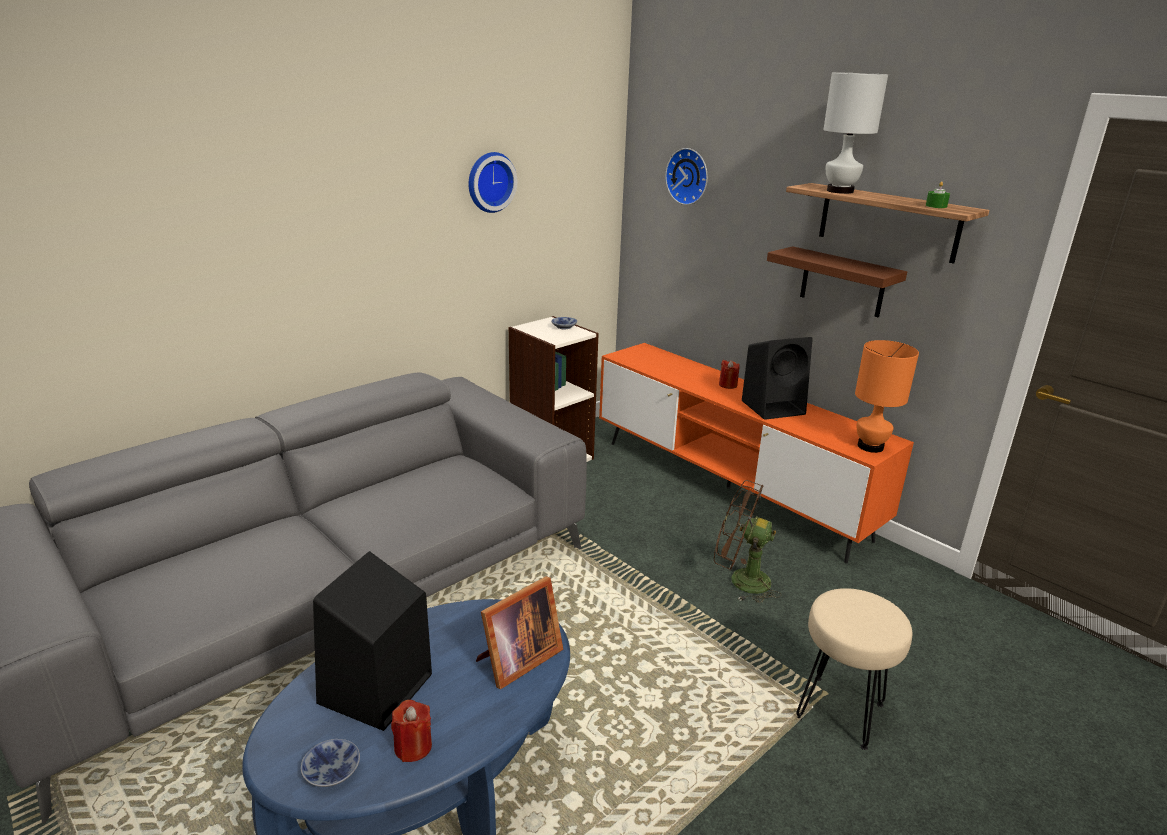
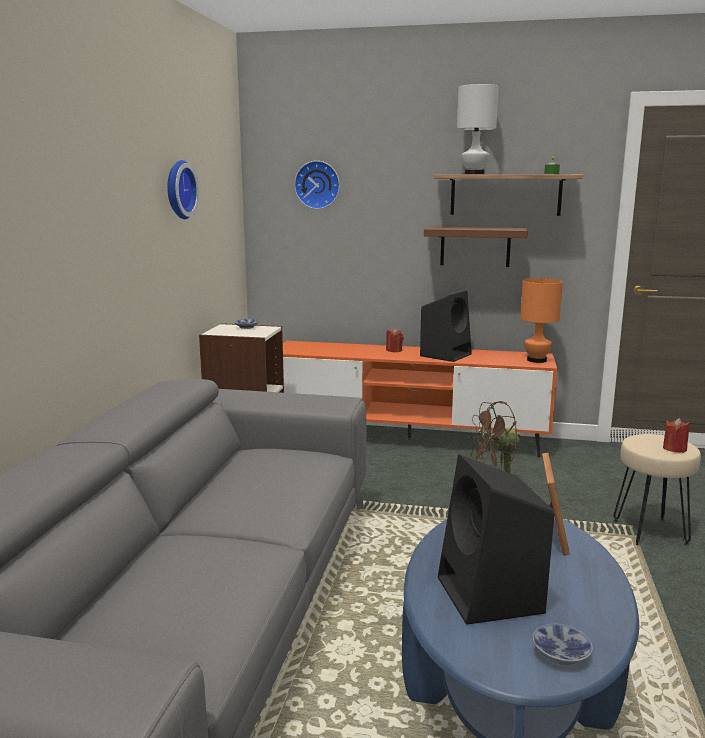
camera: 35 degrees left, 10 degrees down
red candle [391,700,432,762] -> red candle moved to [663,418,690,453]

